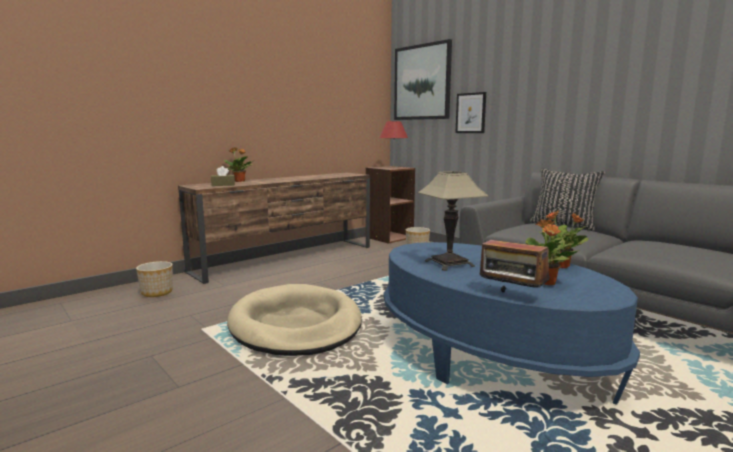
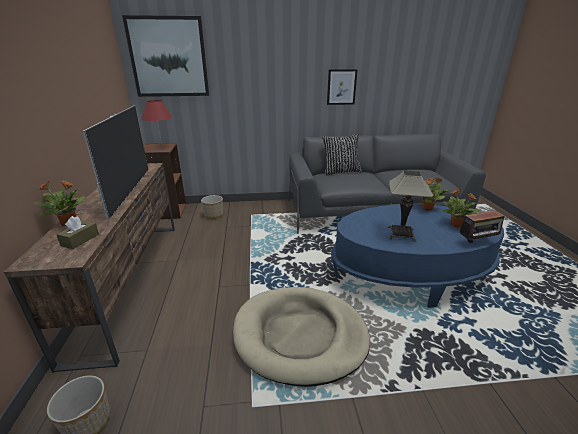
camera: 55 degrees left, 15 degrees up
picture [455,92,486,133] -> picture moved to [327,69,358,105]
none -> television [83,105,149,219]

